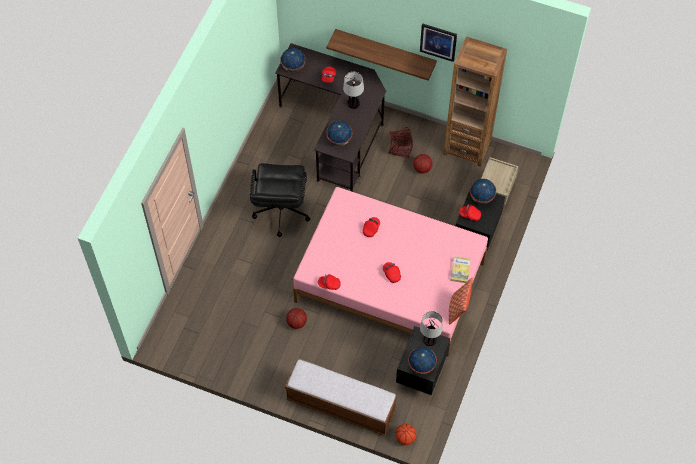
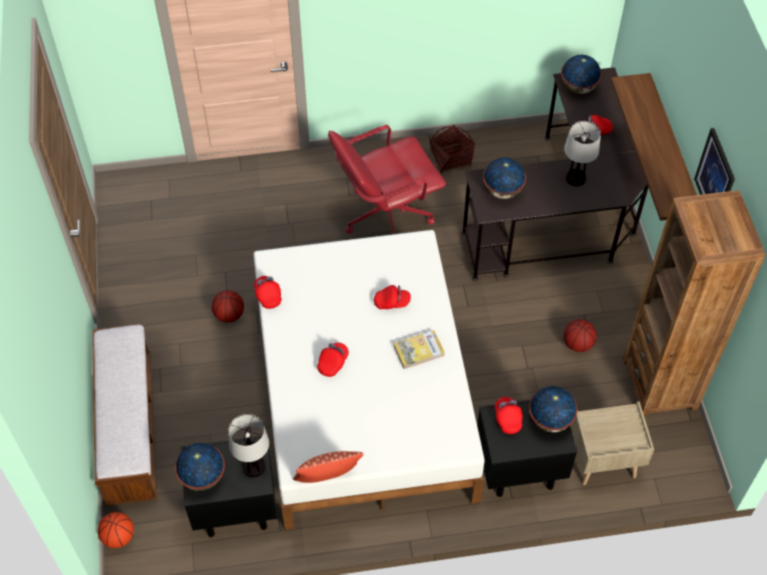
camera: 60 degrees right, 5 degrees down
black office chair [250,163,310,237] -> red office chair [328,125,446,234]
pink bed [293,187,488,357] -> white bed [253,230,485,530]
basket [388,127,413,158] -> basket moved to [430,125,475,173]
book [450,256,471,283] -> book moved to [394,330,445,369]

